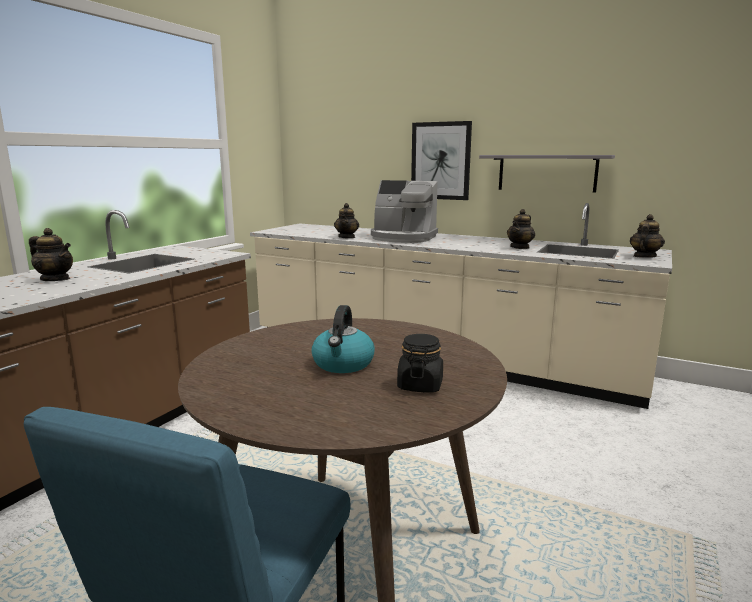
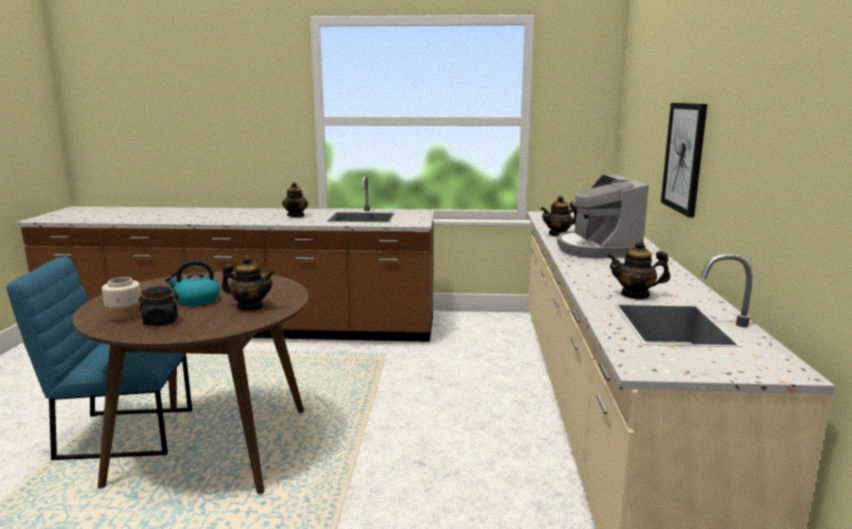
camera: 65 degrees right, 0 degrees up
grey shelf [479,155,615,192] -> none
teapot [630,214,665,258] -> teapot moved to [222,256,275,310]
none -> jar [102,277,143,321]

